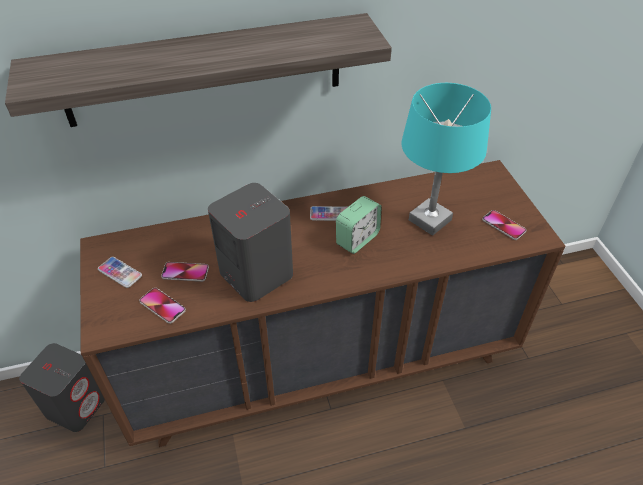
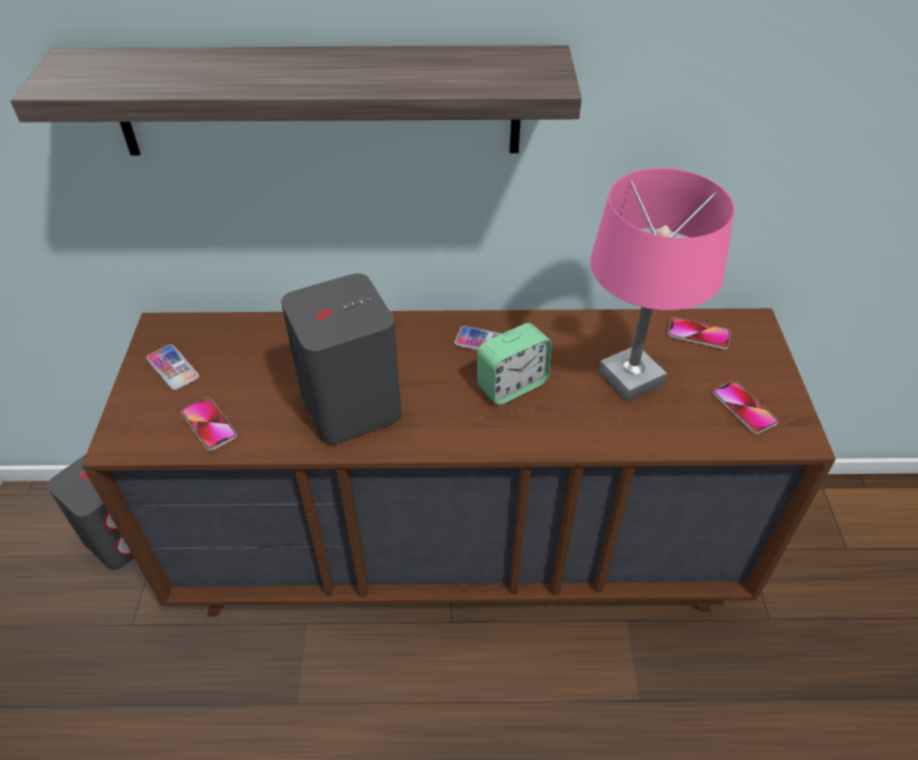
camera: 15 degrees right, 0 degrees up
phone [161,262,209,282] -> phone moved to [667,317,731,350]
turquoise table lamp [402,83,491,236] -> pink table lamp [590,168,735,402]

